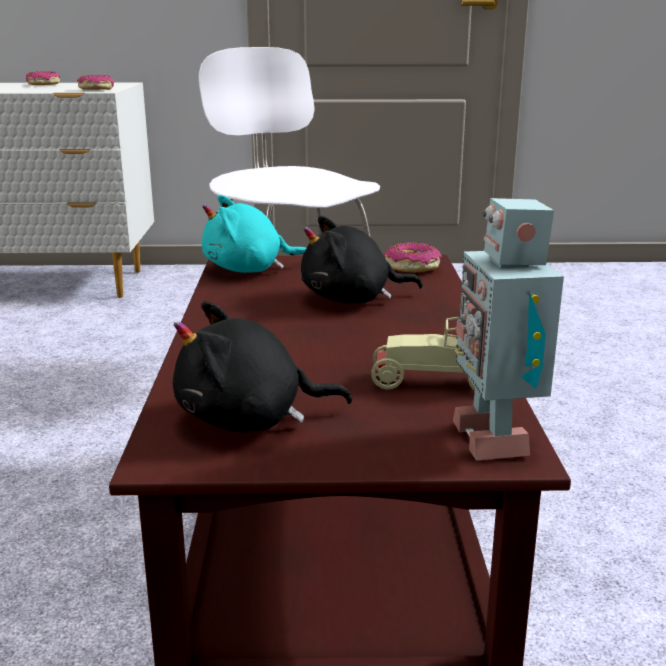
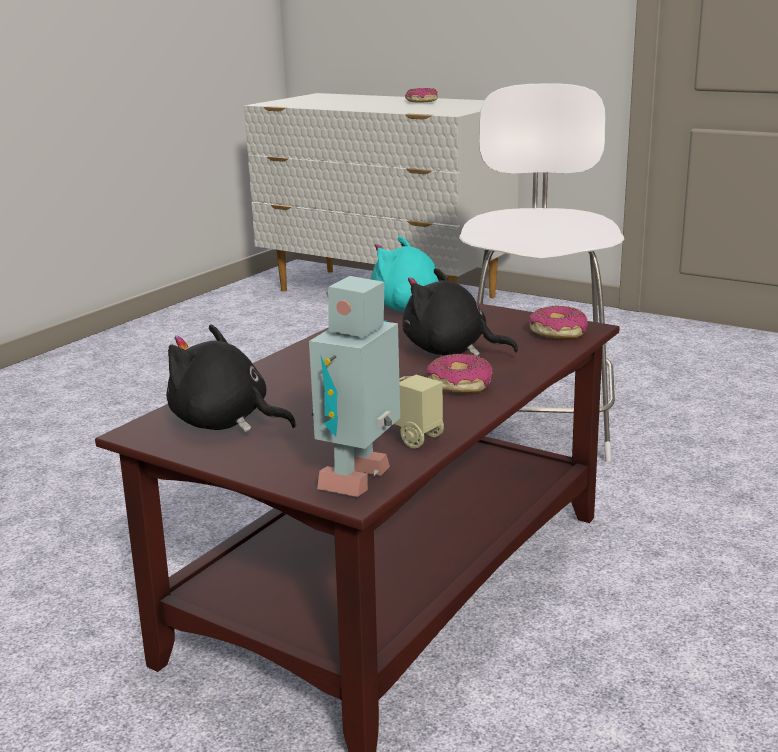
camera: 35 degrees right, 0 degrees up
donut [77,75,114,90] -> donut moved to [427,354,492,393]

